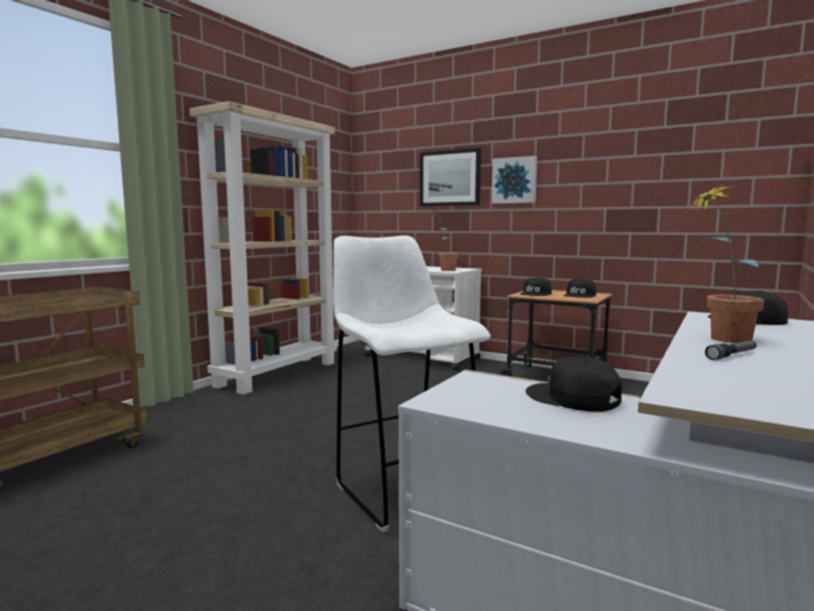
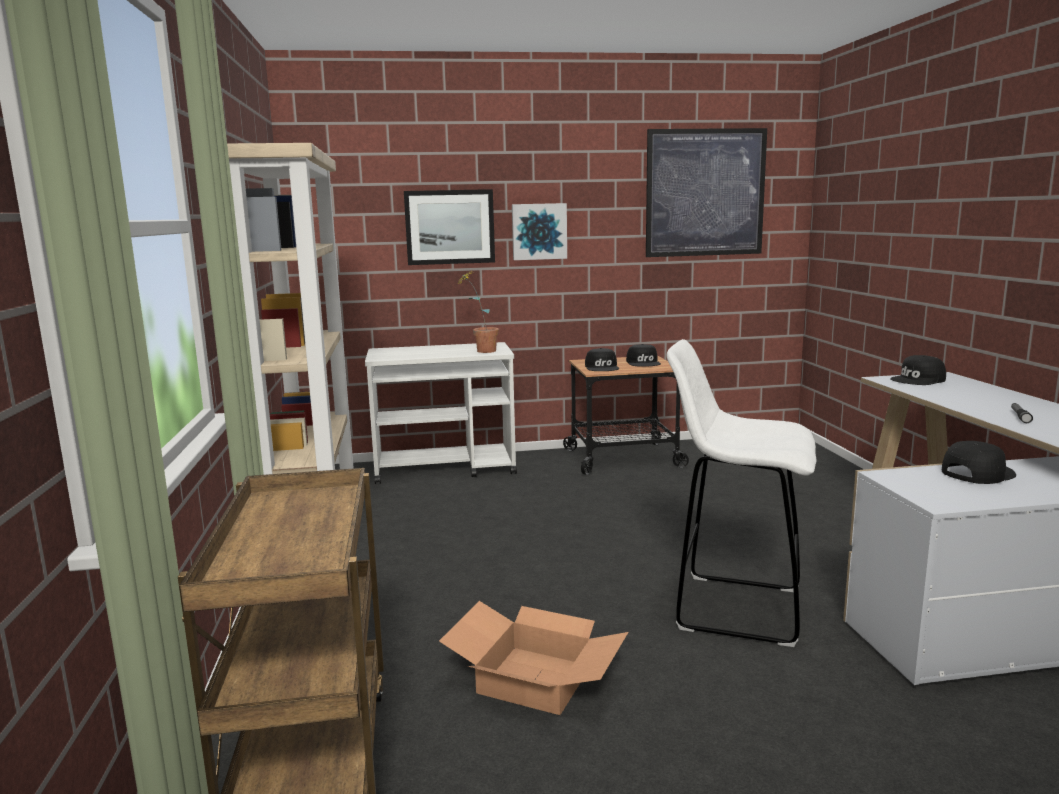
camera: 40 degrees left, 5 degrees up
black cap [526,357,622,412] -> black cap turned 150 degrees clockwise [942,441,1016,484]
potted plant [688,184,764,343] -> none
none -> cardboard box [439,601,628,715]
none -> picture [646,128,767,257]

